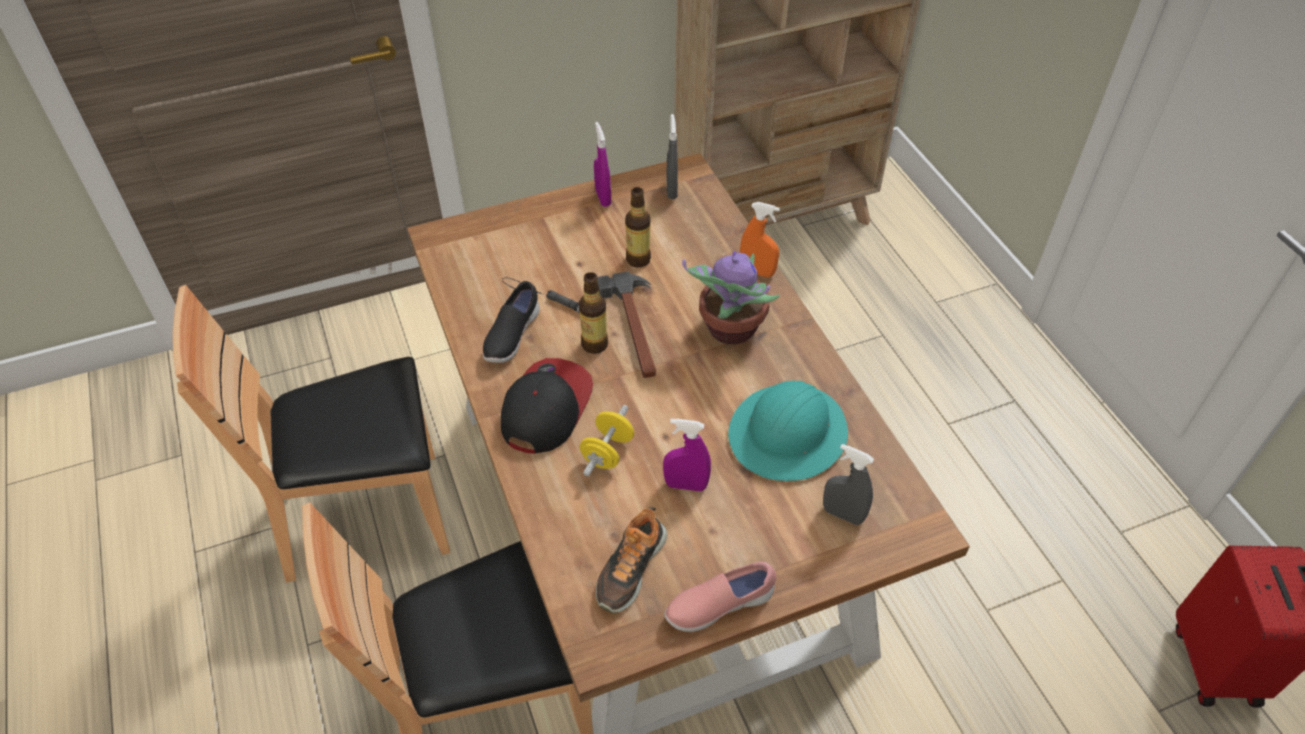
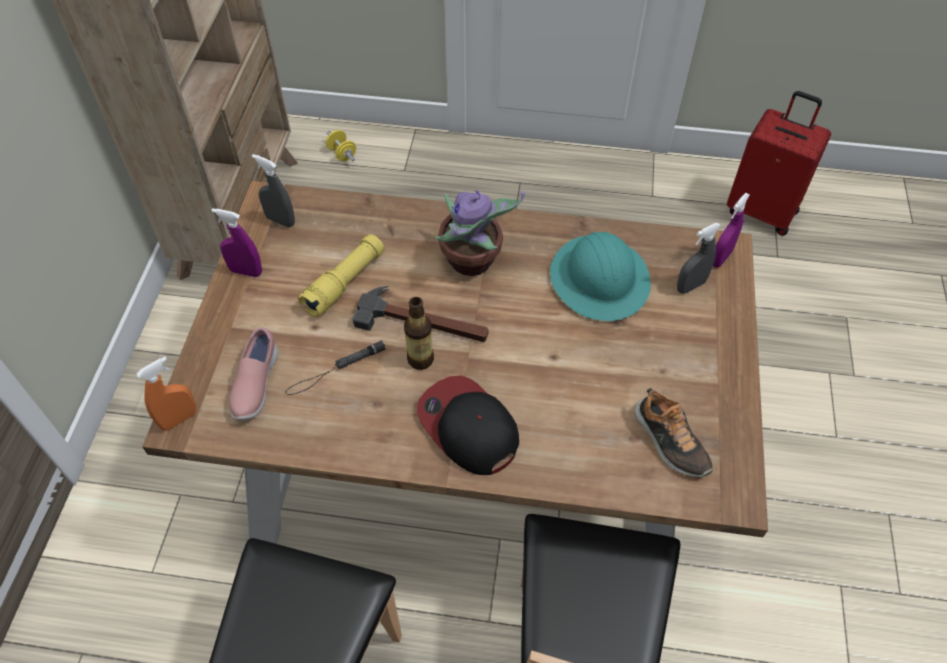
camera: 60 degrees left, 5 degrees up
black shoe [483,281,540,363] -> none
yellow dumbbell [580,405,634,476] -> yellow dumbbell moved to [326,130,356,161]
bottle [625,187,651,267] -> yellow flashlight [298,234,385,317]
purple spray bottle [663,419,711,492] -> purple spray bottle moved to [713,193,750,268]
pink shoe [664,562,776,632] -> pink shoe moved to [229,327,278,420]
orange spray bottle [740,202,780,277] -> orange spray bottle moved to [137,356,196,431]

